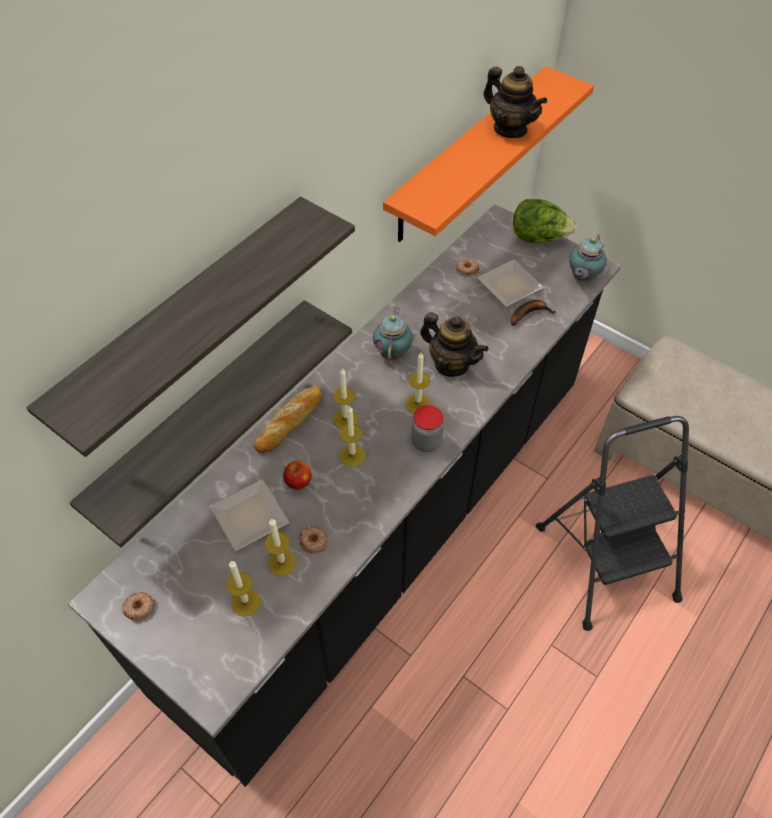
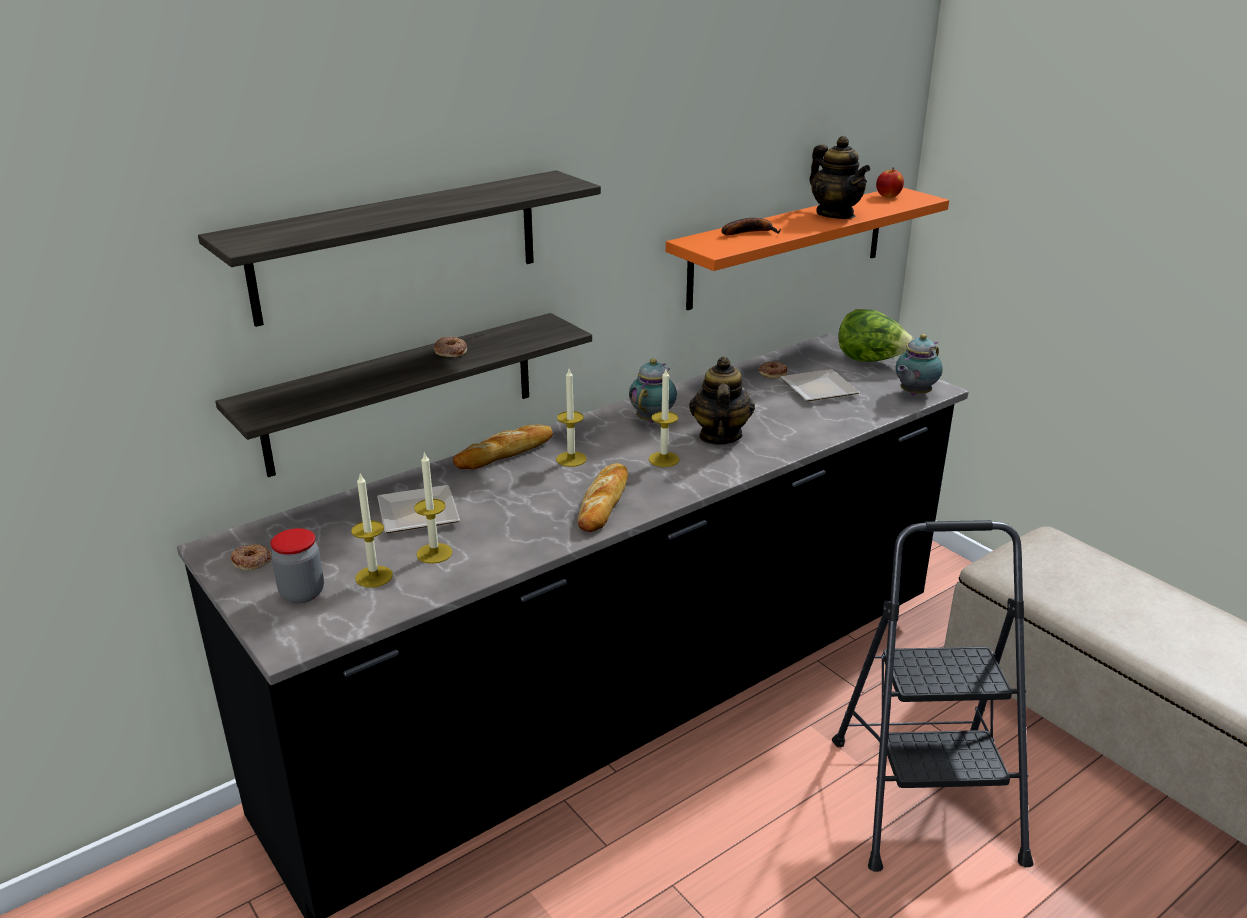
camera: 15 degrees right, 25 degrees down
apple [283,461,312,490] -> apple moved to [876,167,904,198]
donut [300,526,328,553] -> donut moved to [433,336,467,357]
candle [340,405,365,467] -> none
jar [411,405,444,452] -> jar moved to [270,528,324,603]
teapot [420,312,489,377] -> teapot turned 135 degrees counterclockwise [689,356,755,445]
banana [511,300,555,326] -> banana moved to [721,218,781,235]
none -> bread [578,463,628,532]

